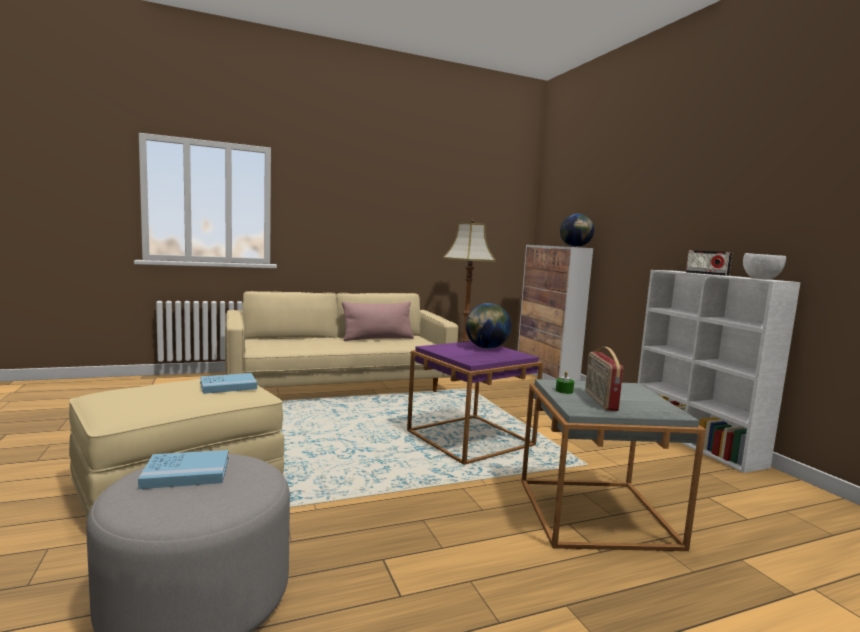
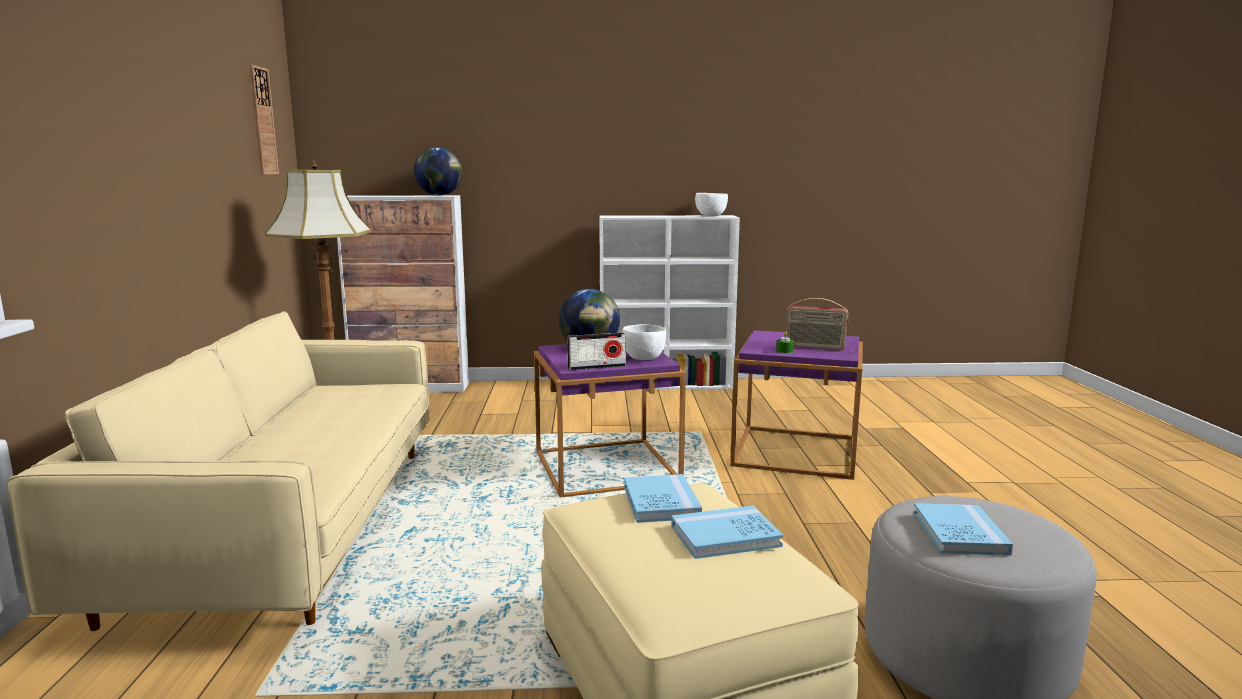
camera: 70 degrees left, 5 degrees up
pink pillow [342,302,414,341] -> none
grey side table [521,379,706,551] -> purple side table [730,330,863,480]
radio [686,250,732,276] -> radio moved to [568,333,626,370]
none -> wall clock [249,65,279,175]
none -> white bowl [622,324,666,360]
none -> blue book [671,506,783,559]

